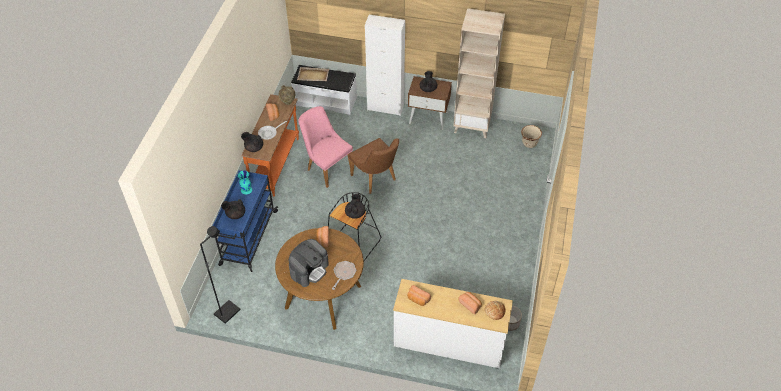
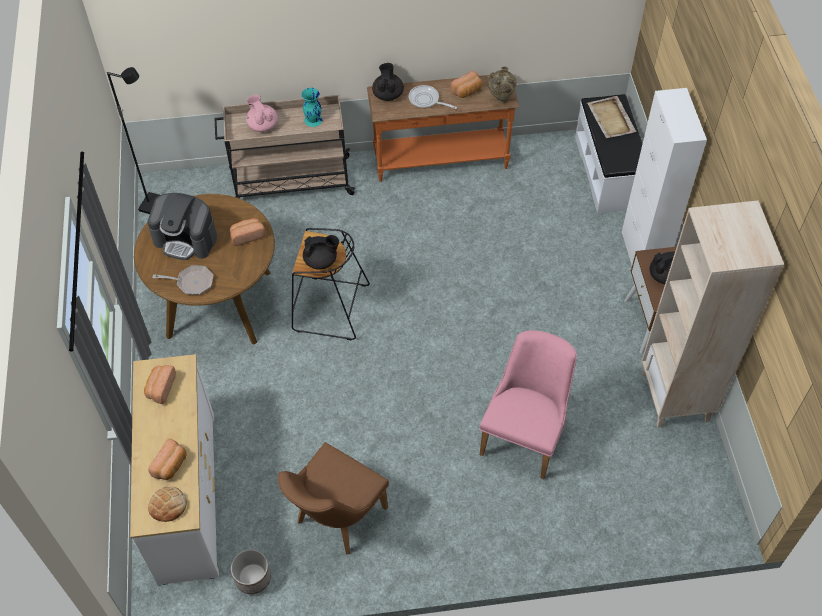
camera: 70 degrees right, 5 degrees up
blue cart [213,170,278,272] -> beige cart [215,95,356,199]
black teapot [221,199,245,219] -> pink teapot [246,95,278,132]
pink chair [298,106,353,188] -> pink chair moved to [480,330,577,479]
brown chair [348,138,399,194] -> brown chair moved to [278,442,389,555]
beige planter [521,125,542,148] -> none

